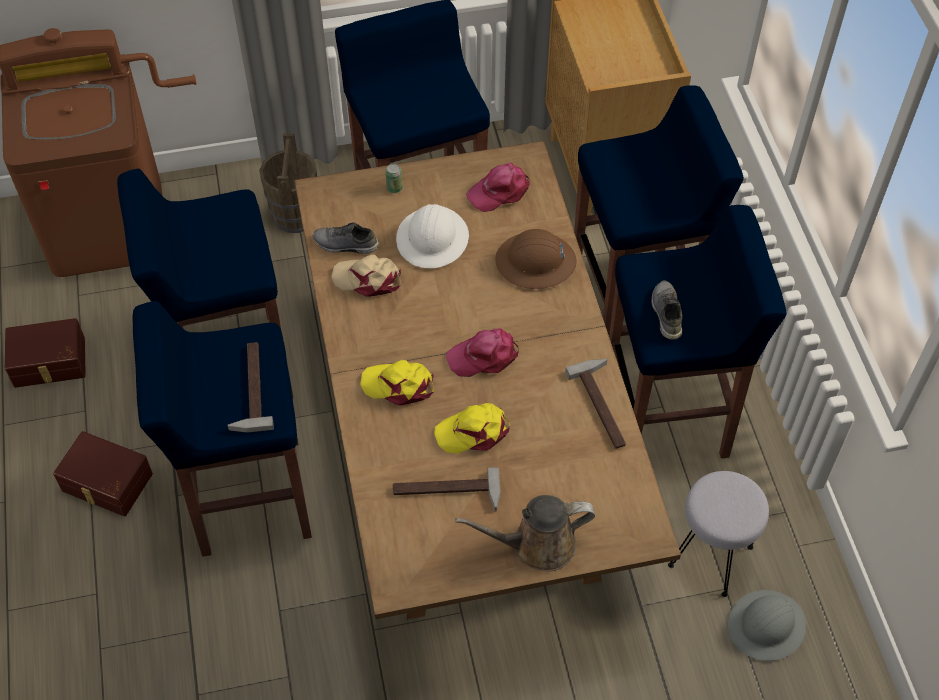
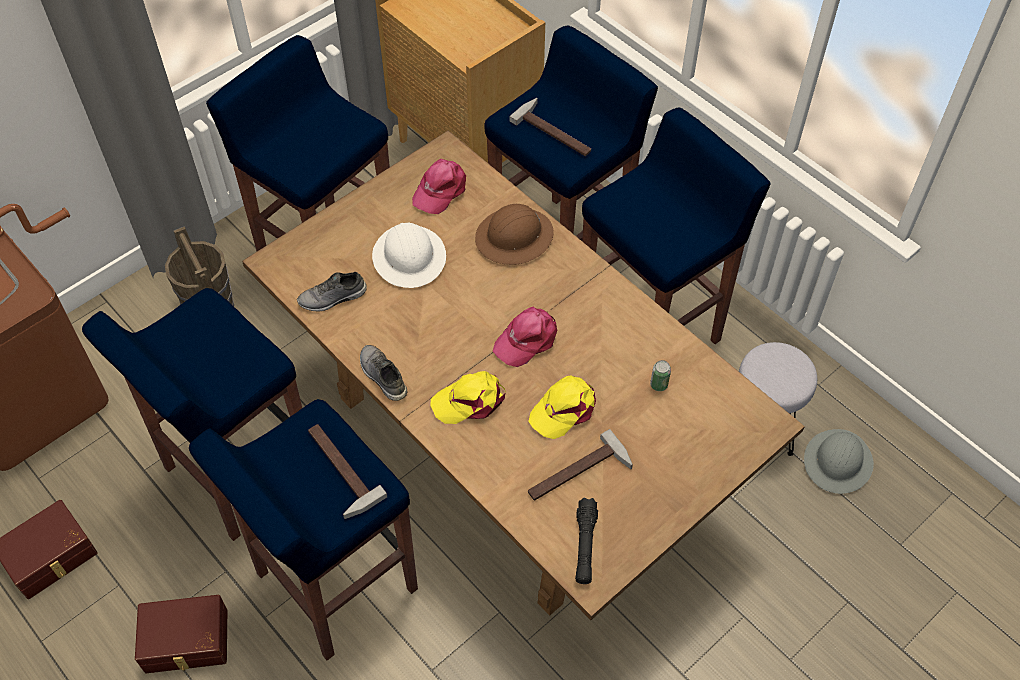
camera: 30 degrees left, 0 degrees up
beige cap [331,255,401,297] -> none
can [385,163,402,193] -> can moved to [650,360,671,391]
brown watering can [455,495,595,572] -> none
hammer [565,359,626,449] -> hammer moved to [509,98,591,156]
grey shoe [651,280,682,340] -> grey shoe moved to [360,345,407,401]
none -> black flashlight [575,498,598,584]

